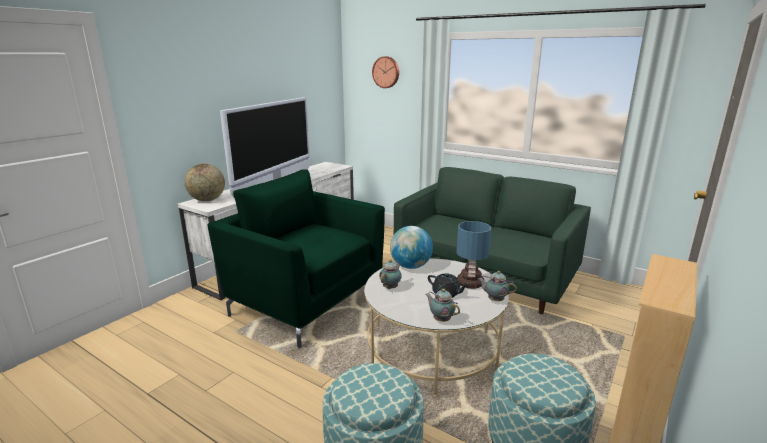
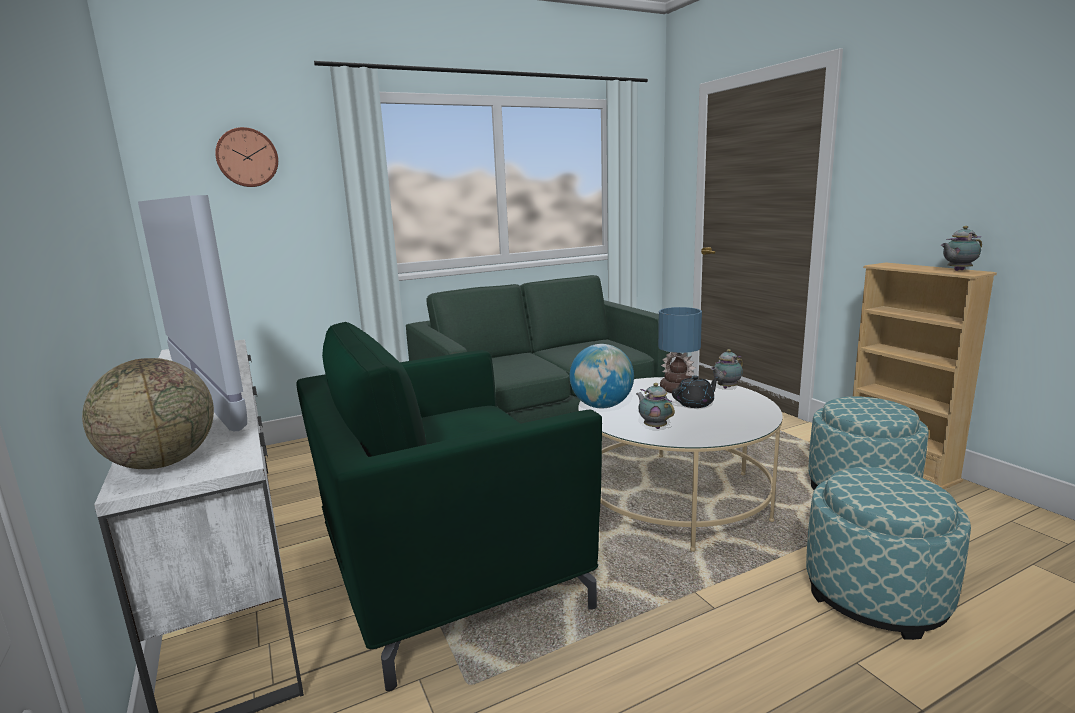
camera: 60 degrees left, 5 degrees down
teapot [425,289,460,322] -> teapot moved to [941,226,982,271]

